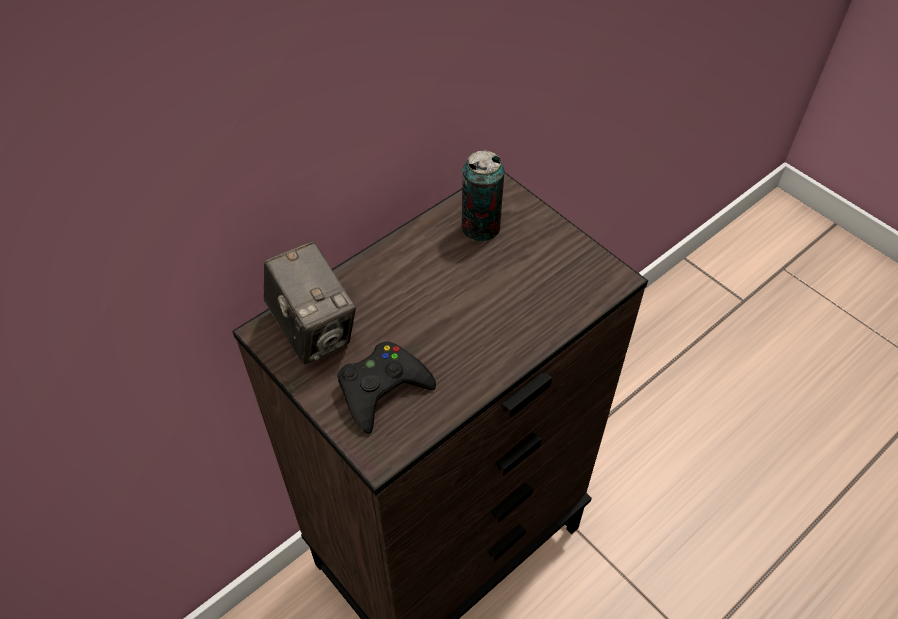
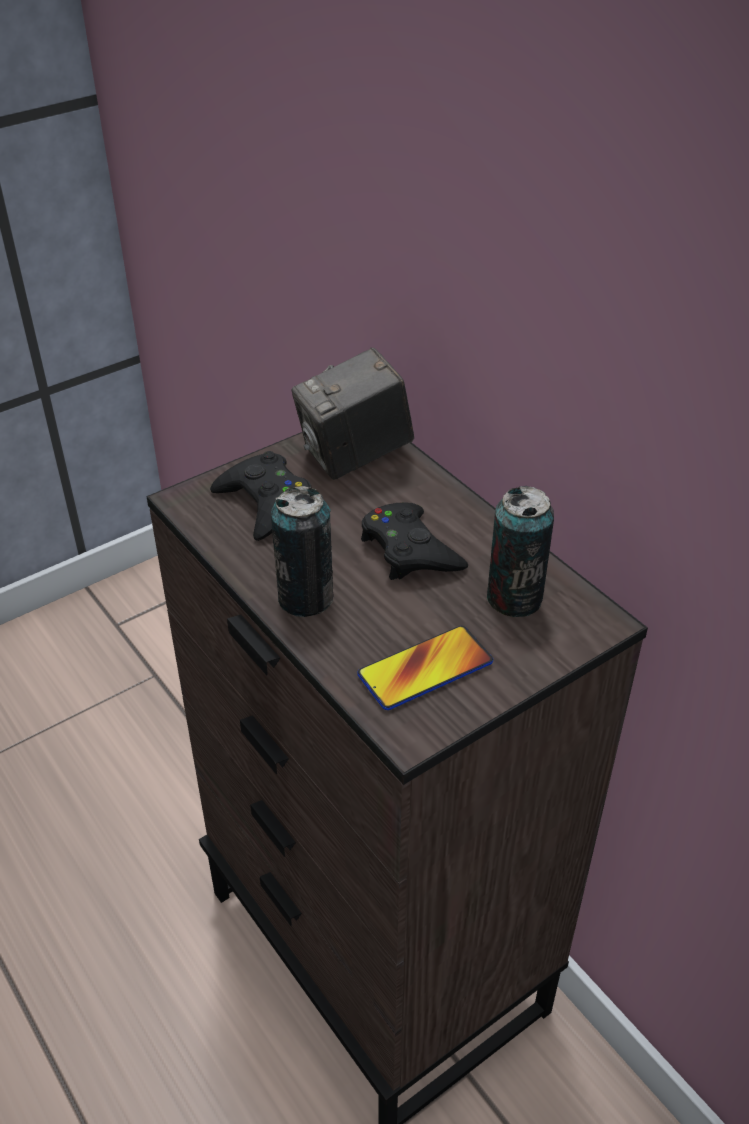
camera: 95 degrees right, 10 degrees down
none -> can [271,486,334,617]
none -> phone [357,626,493,710]
none -> black game controller [361,502,468,580]

